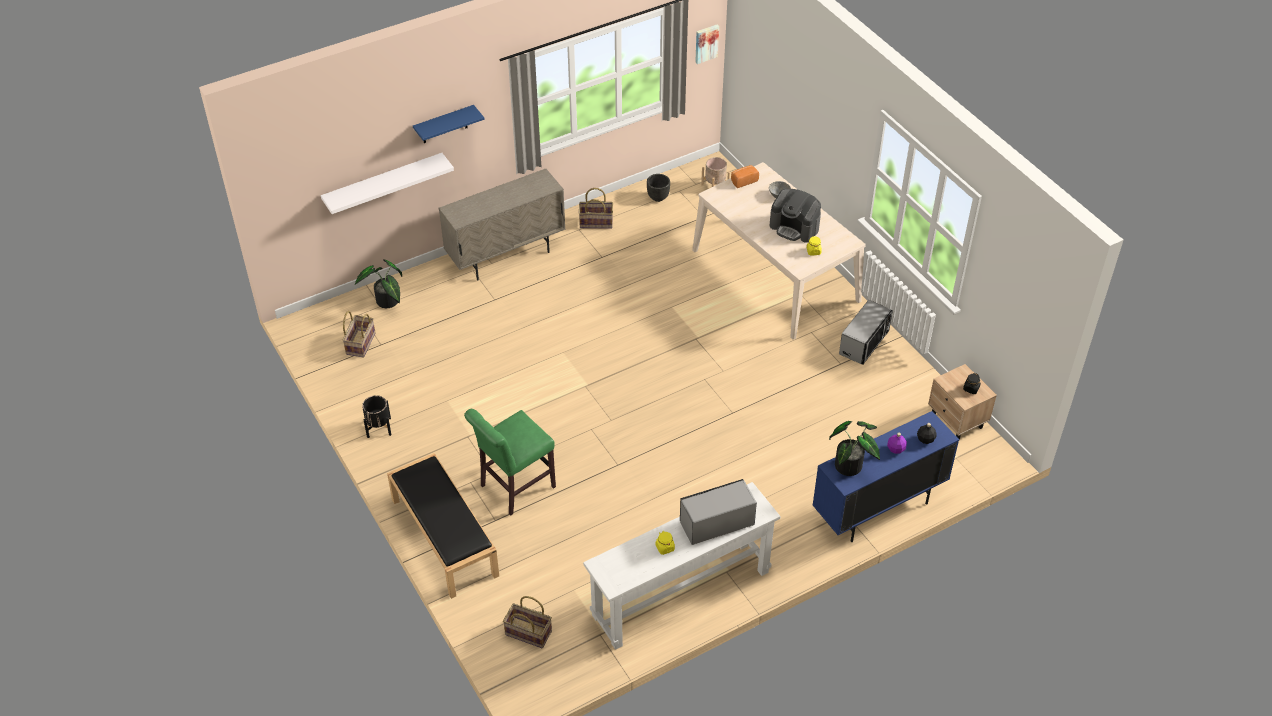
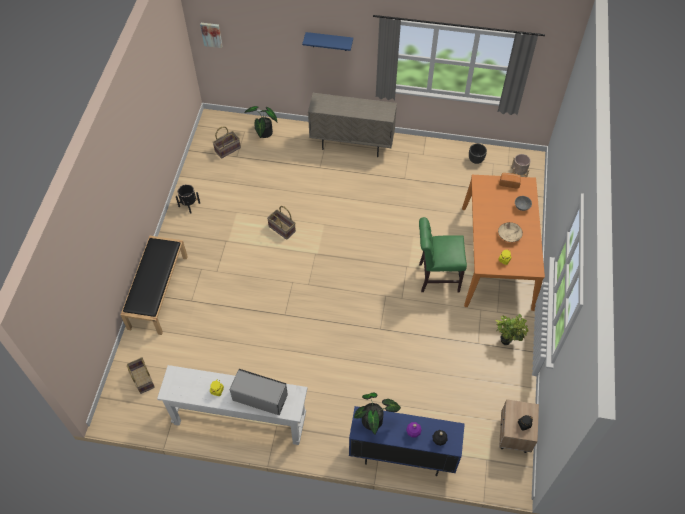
camera: 40 degrees right, 10 degrees up
white shelf [321,153,454,214] -> none
green chair [464,408,556,516] -> green chair moved to [419,217,467,292]
basket [579,188,613,229] -> basket moved to [267,206,296,240]
beige dining table [692,162,866,340] -> orange dining table [462,175,545,311]
picture [695,24,719,64] -> picture moved to [200,23,223,48]
coffee machine [770,189,821,243] -> beige bowl [498,222,523,242]
microwave [839,300,893,365] -> potted plant [495,314,528,345]

